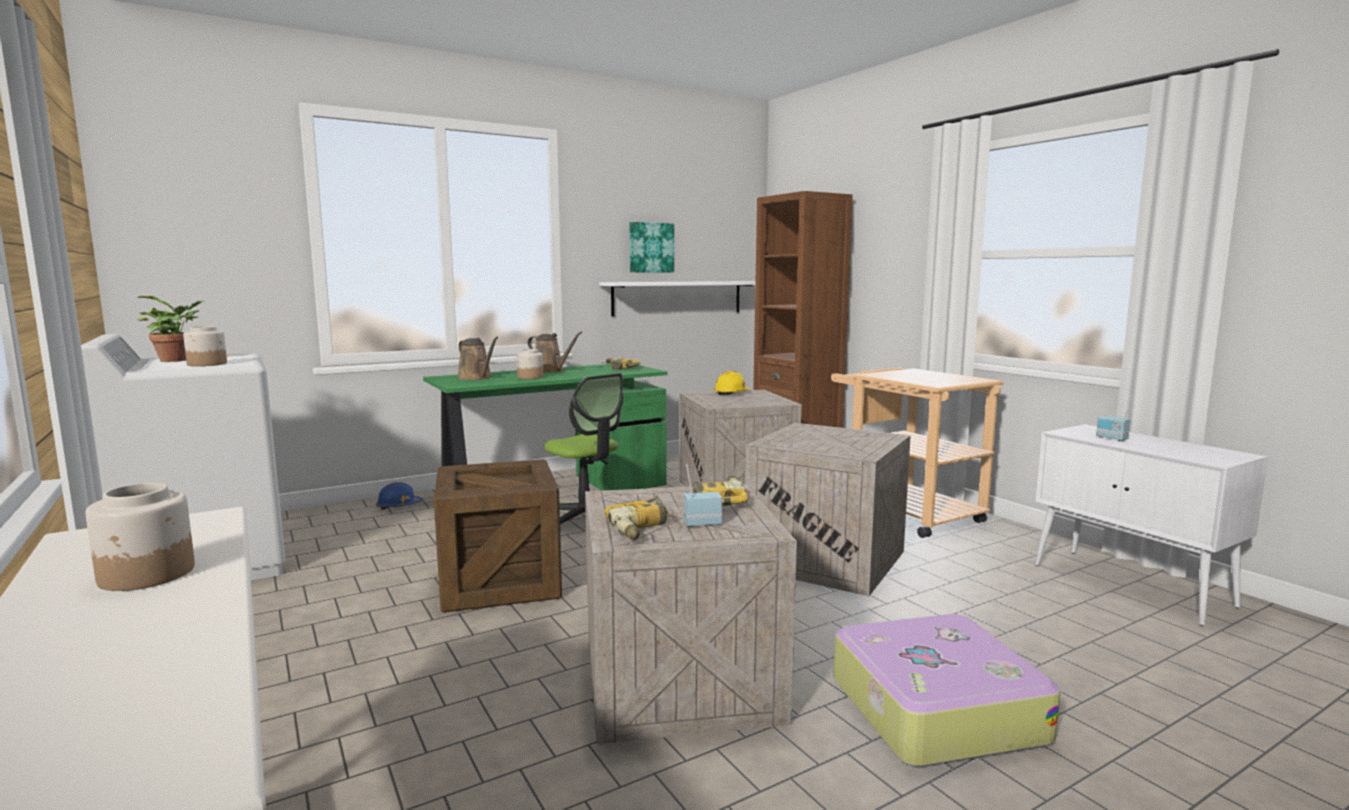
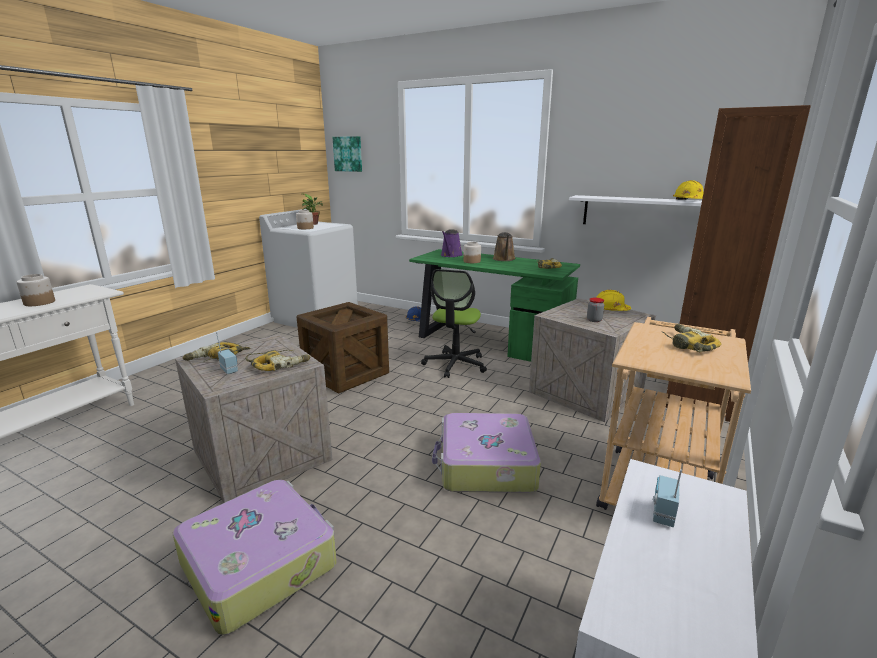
camera: 60 degrees right, 10 degrees up
brown watering can [457,337,498,380] -> purple watering can [441,229,463,257]
picture [630,222,674,272] -> picture moved to [332,136,362,172]
crate [745,423,911,596] -> suitcase [432,413,541,493]
none -> jar [587,298,604,322]
none -> power drill [662,324,722,352]
none -> yellow hard hat [673,180,704,200]

